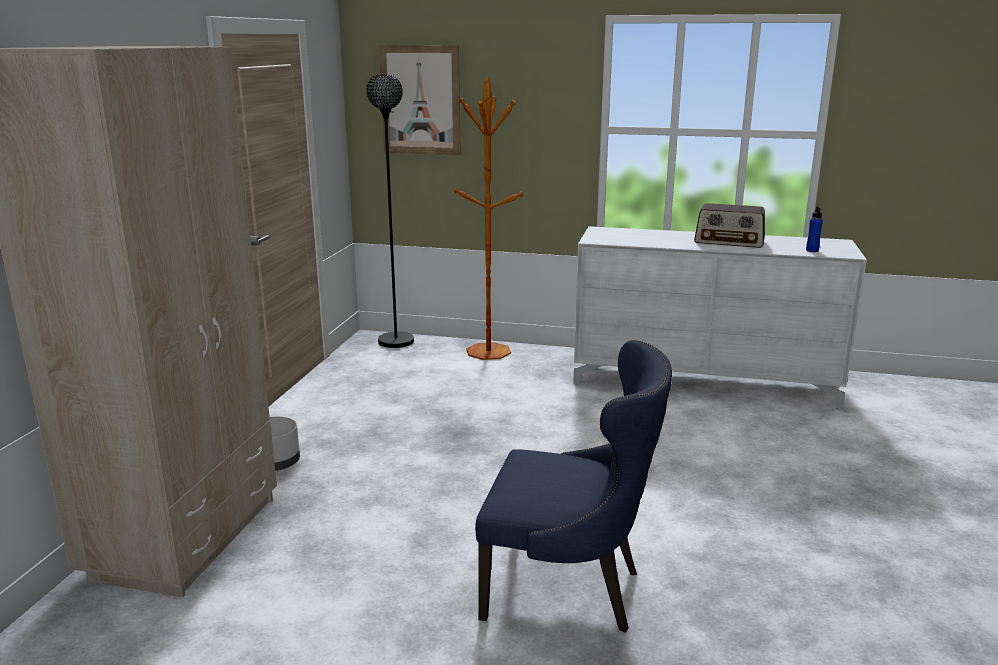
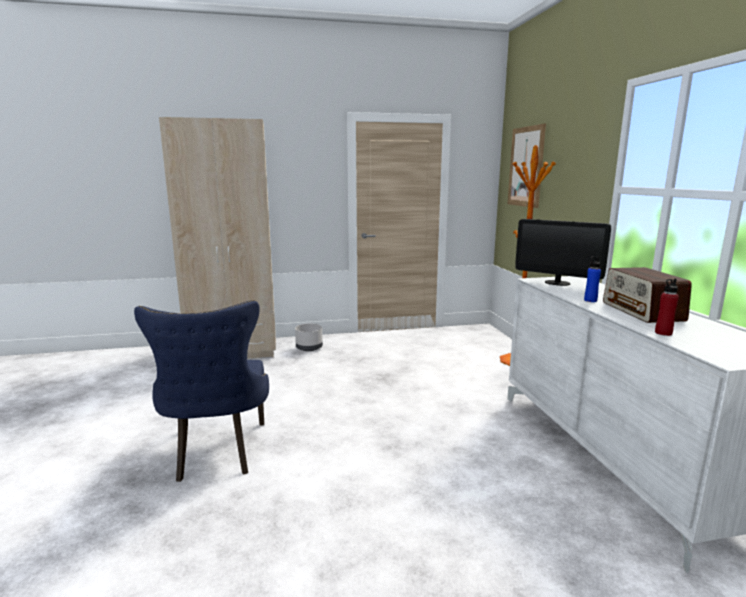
camera: 65 degrees right, 5 degrees down
black floor lamp [367,75,414,348] -> none
blue bottle [806,206,823,252] -> blue bottle moved to [584,257,601,302]
none -> monitor [515,219,611,286]
none -> red bottle [655,278,679,336]

